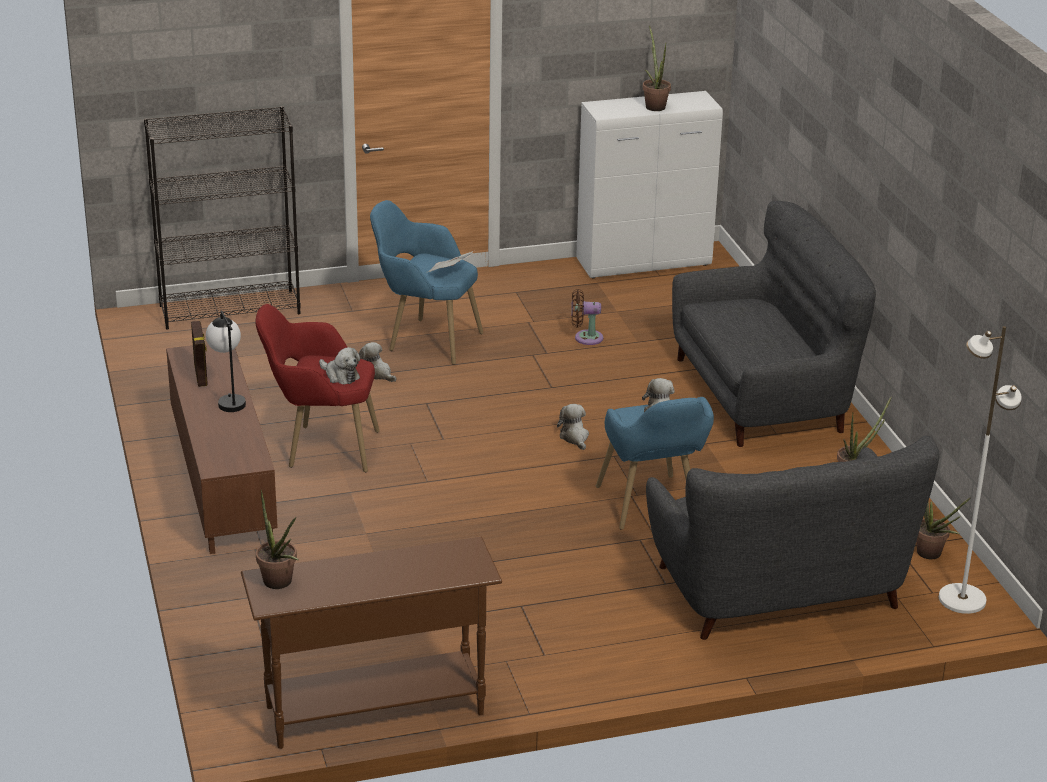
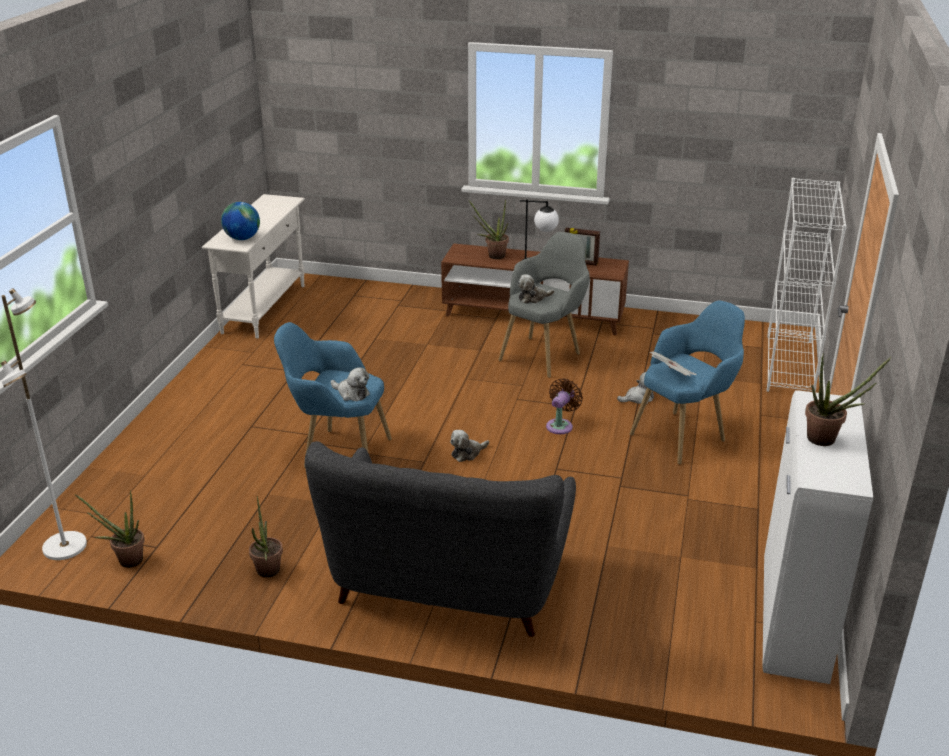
camera: 120 degrees right, 0 degrees up
black bookcase [144,106,301,329] -> white bookcase [766,178,847,392]
brown console table [241,537,502,749] -> white console table [202,194,305,338]
red armchair [256,304,380,472] -> grey armchair [498,232,590,378]
potted plant [256,490,299,589] -> potted plant moved to [469,199,509,259]
plush toy [557,404,589,450] -> plush toy turned 135 degrees clockwise [450,430,489,462]
brown fan [571,289,603,345] -> brown fan moved to [546,378,583,434]
grey sofa [646,436,939,640] -> none
none -> globe [221,202,260,240]

